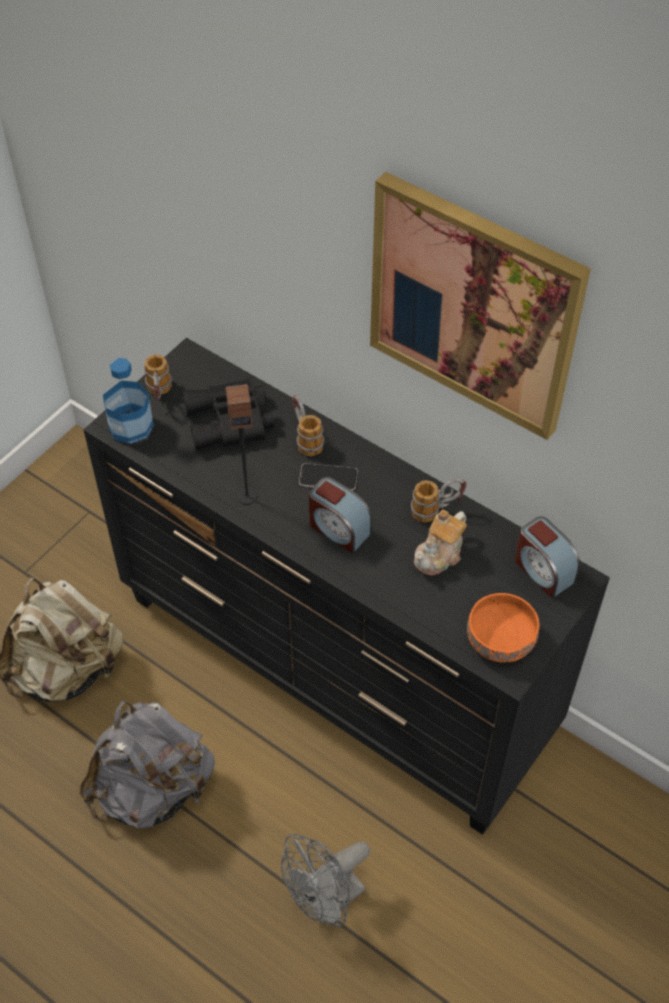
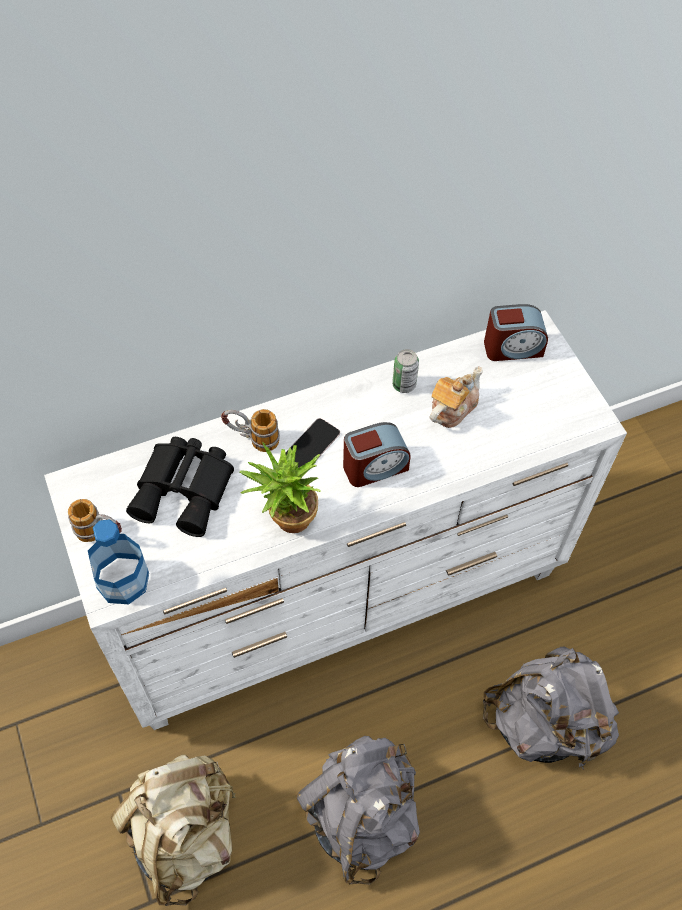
camera: 60 degrees left, 5 degrees up
black dresser [84,338,610,835] -> white dresser [44,310,627,730]
speaker [226,384,257,504] -> potted plant [240,443,321,533]
grey fan [281,834,370,927] -> grey backpack [483,647,619,769]
picture [370,172,591,440] -> none
mug [411,479,466,522] -> can [392,349,419,393]
teapot [414,510,467,575] -> teapot turned 120 degrees counterclockwise [429,367,483,428]
orange bowl [467,593,540,662] -> none

